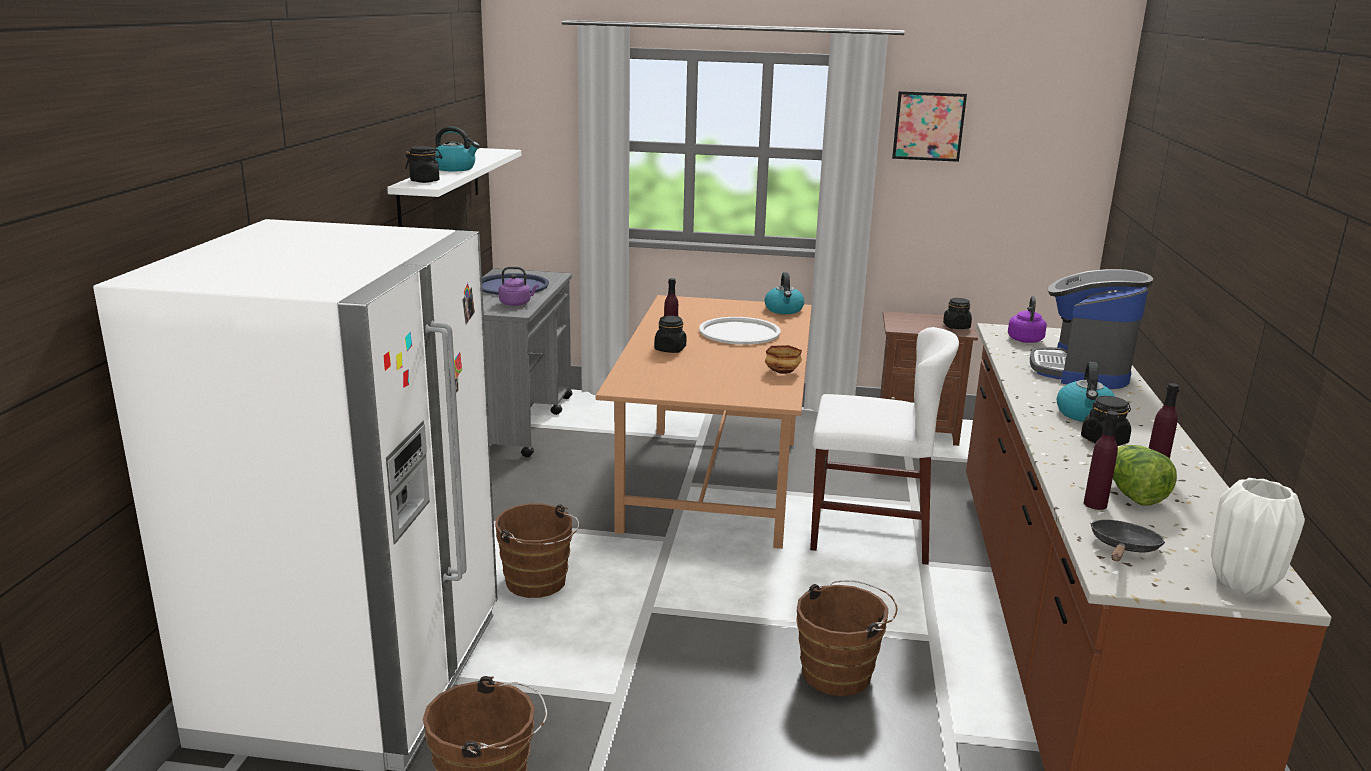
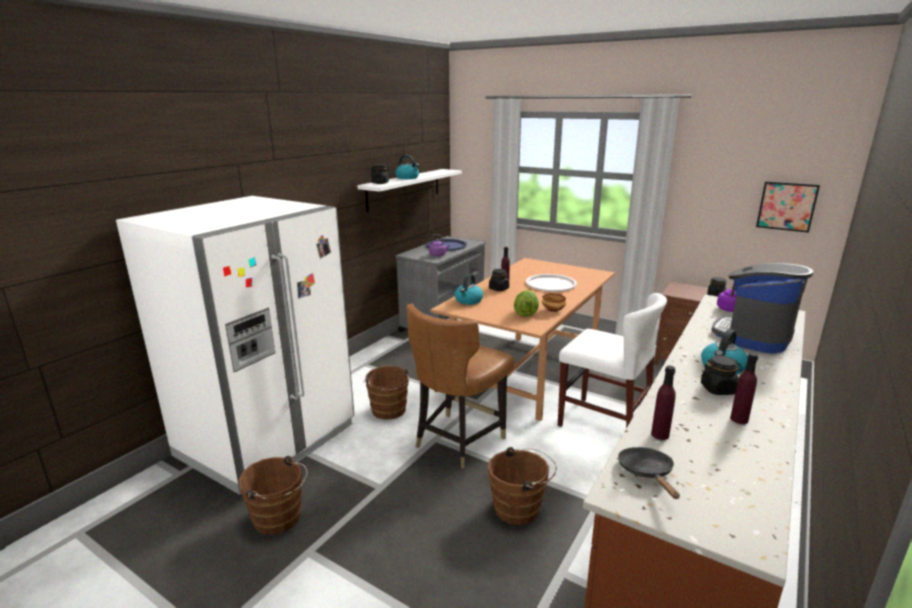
camera: 25 degrees right, 0 degrees up
kettle [765,272,804,314] -> kettle moved to [455,274,483,305]
picture [892,91,967,162] -> picture moved to [756,181,820,233]
black frying pan [1090,520,1165,561] -> black frying pan turned 60 degrees counterclockwise [618,447,680,499]
lettuce [1113,445,1177,506] -> lettuce moved to [514,290,539,317]
white vase [1211,478,1305,595] -> none
none -> brown chair [406,304,515,469]

